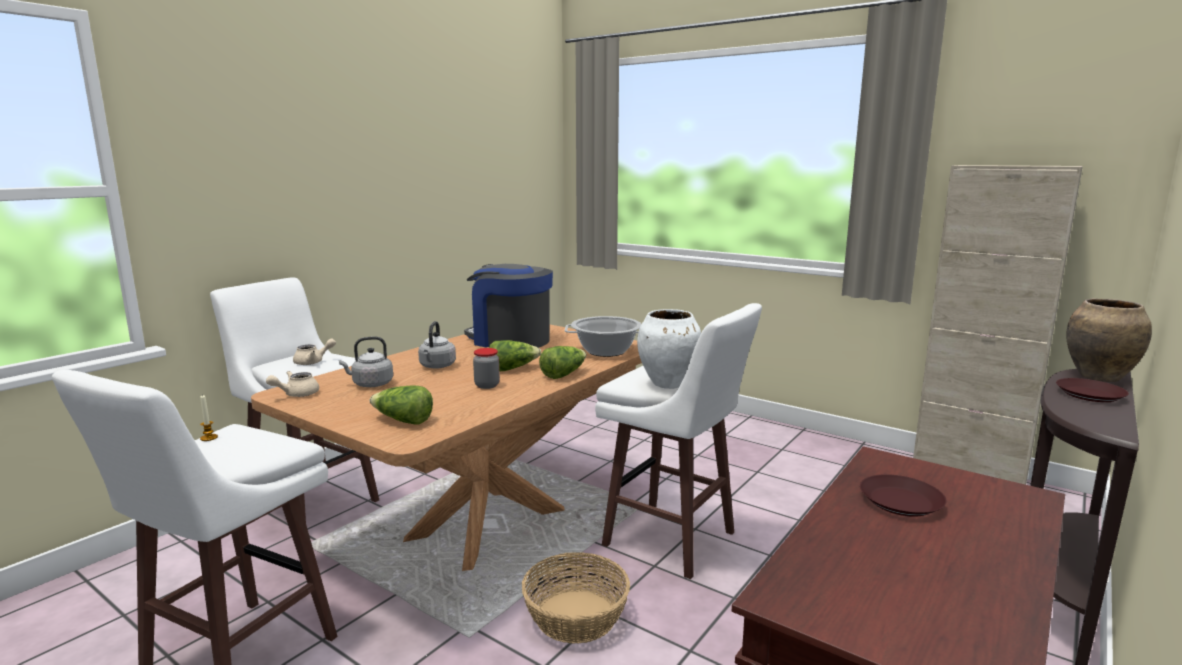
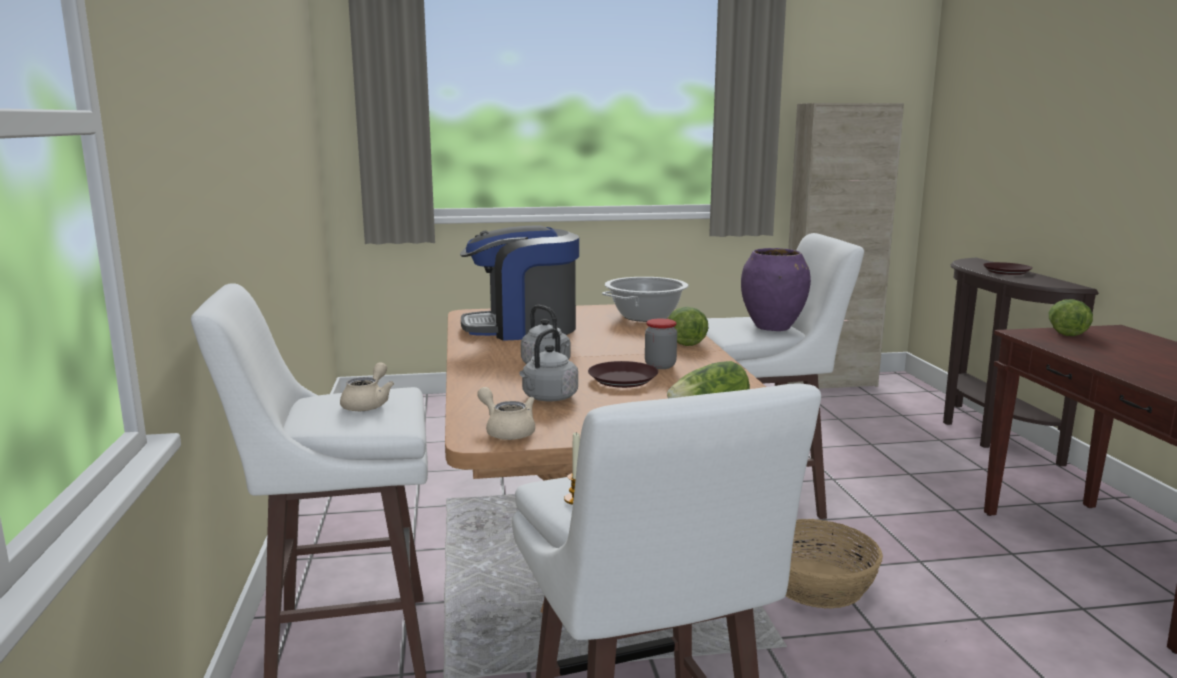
camera: 45 degrees left, 0 degrees up
beige teapot [266,371,319,397] -> beige teapot turned 135 degrees clockwise [477,387,535,440]
lettuce [489,340,541,371] -> lettuce moved to [1049,299,1093,336]
white vase [637,309,701,389] -> purple vase [741,248,811,331]
brown plate [860,474,946,517] -> brown plate moved to [588,361,658,388]
brown vase [1066,298,1152,382] -> none

